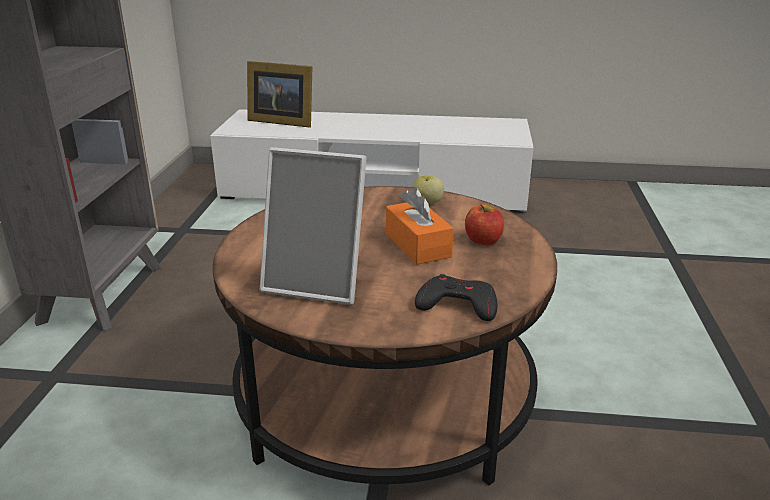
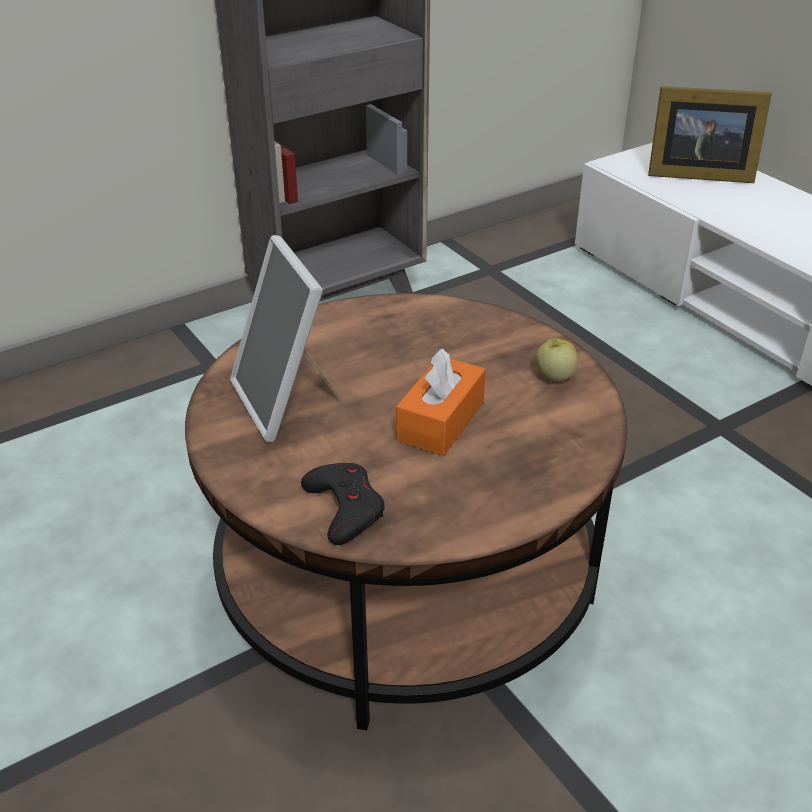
camera: 50 degrees right, 10 degrees up
picture frame [247,61,313,128] -> picture frame turned 60 degrees counterclockwise [648,86,772,183]
apple [465,204,504,245] -> none

